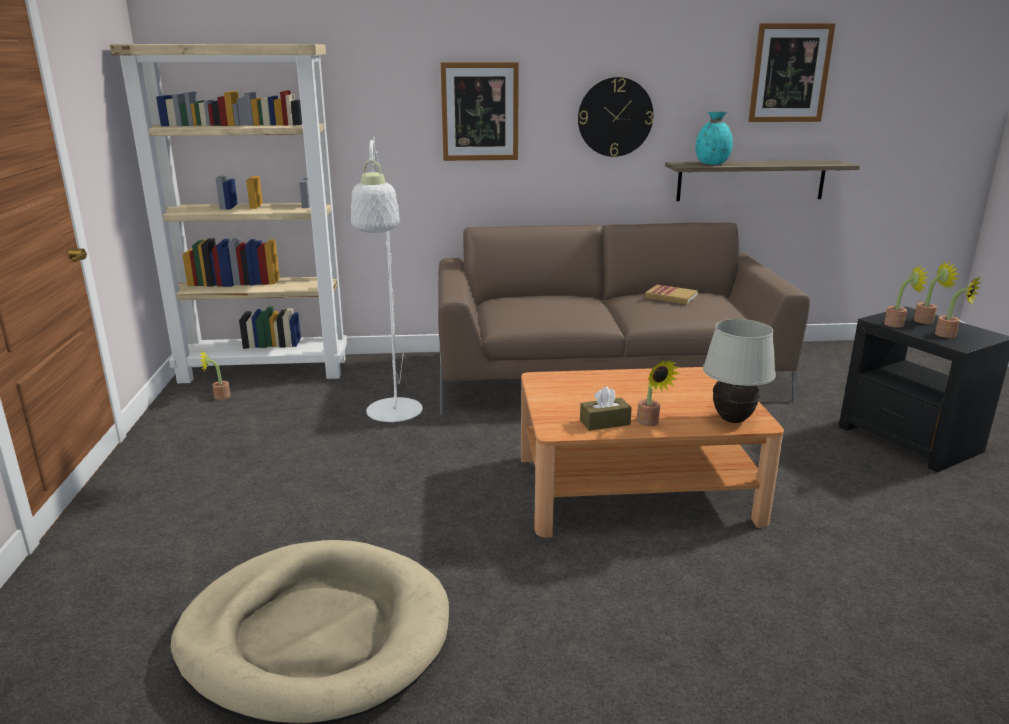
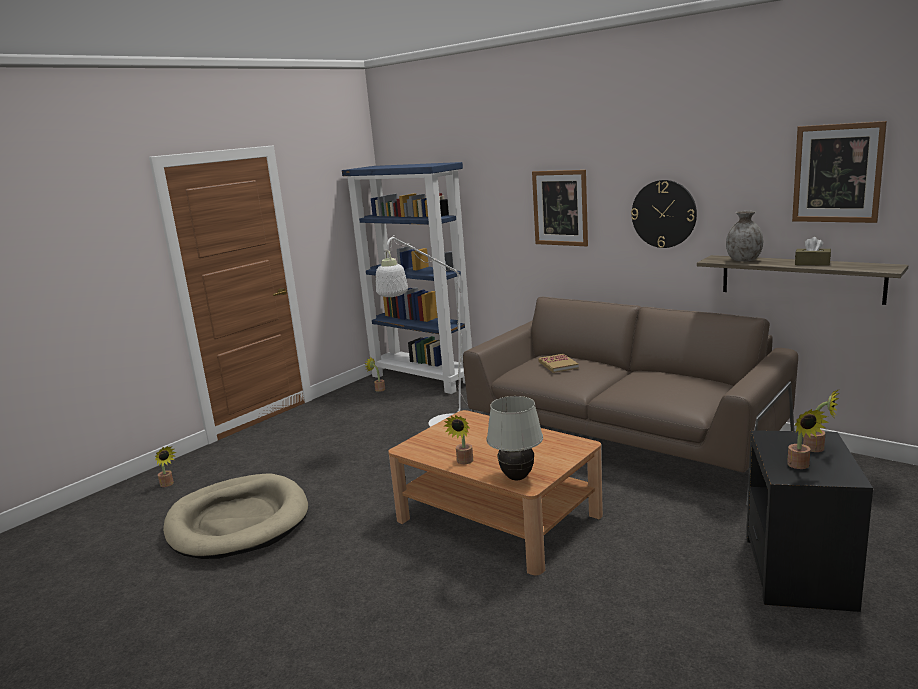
camera: 45 degrees right, 5 degrees down
beige bookcase [110,44,347,383] -> blue bookcase [342,162,472,394]
brown tissue box [580,386,632,431] -> brown tissue box moved to [795,237,831,266]
book [645,284,698,304] -> book moved to [538,354,579,373]
turquoise vase [695,111,733,165] -> grey vase [726,211,763,262]
potted plant [884,265,928,328] -> potted plant moved to [155,446,176,487]

